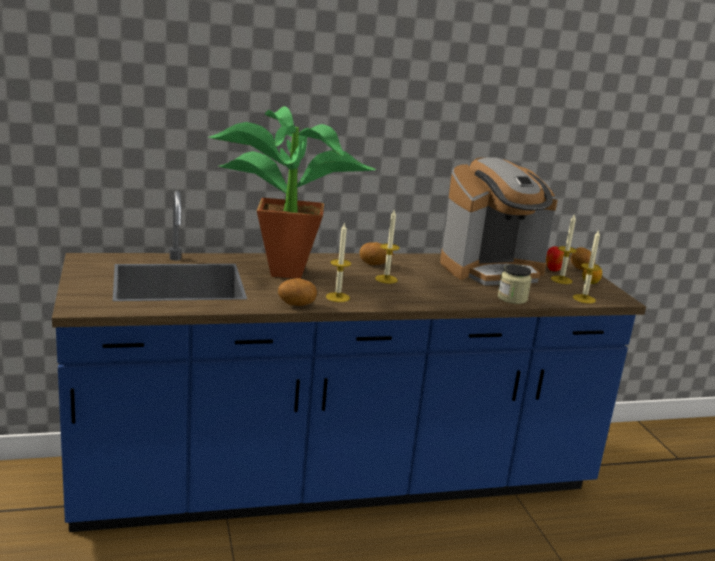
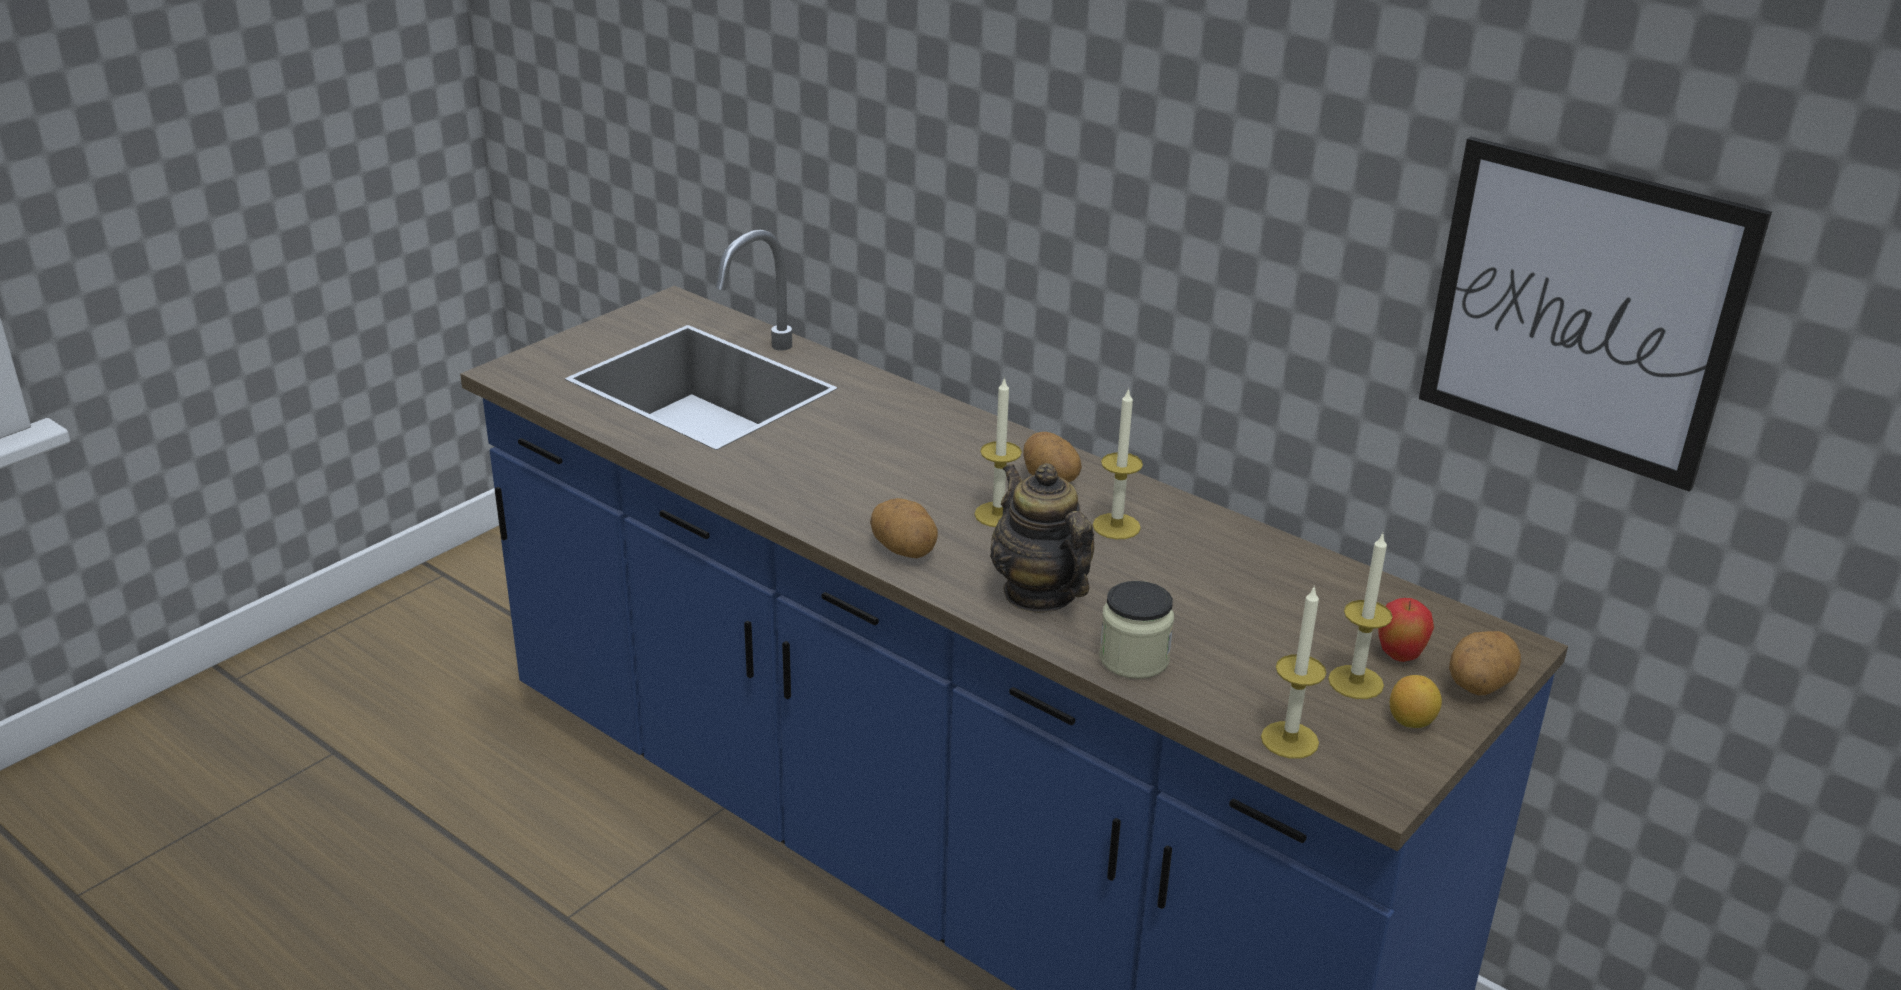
camera: 55 degrees right, 10 degrees up
potted plant [209,106,376,279] -> none
potato [278,278,317,306] -> potato moved to [870,498,938,558]
candle [326,222,351,302] -> candle moved to [1093,388,1143,539]
coffee machine [440,157,558,286] -> none
none -> teapot [990,463,1094,613]
none -> picture [1419,137,1772,492]

